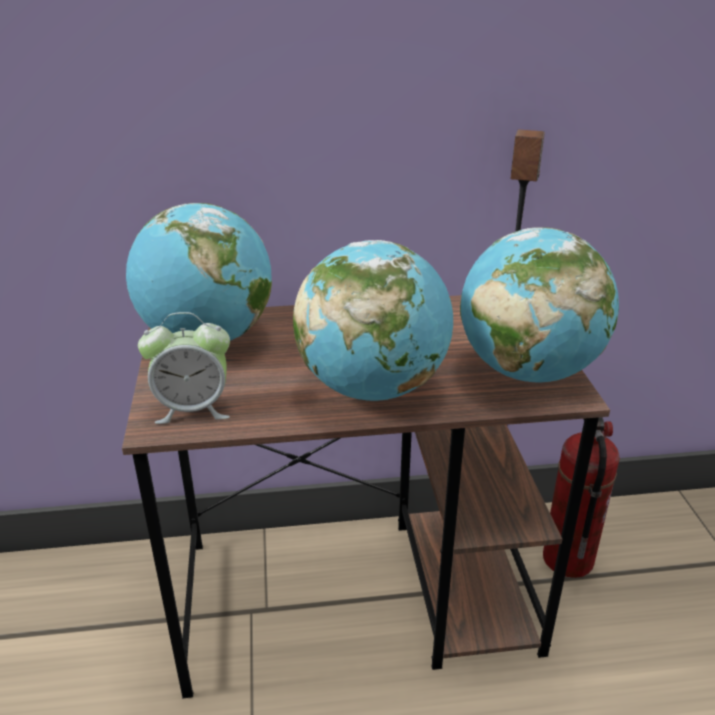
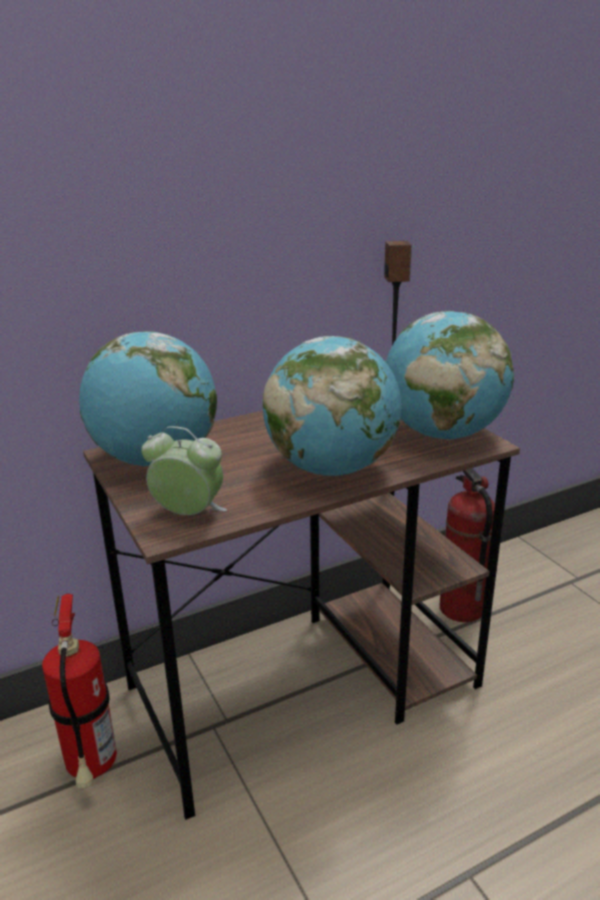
camera: 20 degrees left, 5 degrees down
alarm clock [138,312,230,424] -> alarm clock turned 135 degrees counterclockwise [141,426,227,515]
none -> fire extinguisher [42,594,117,788]

